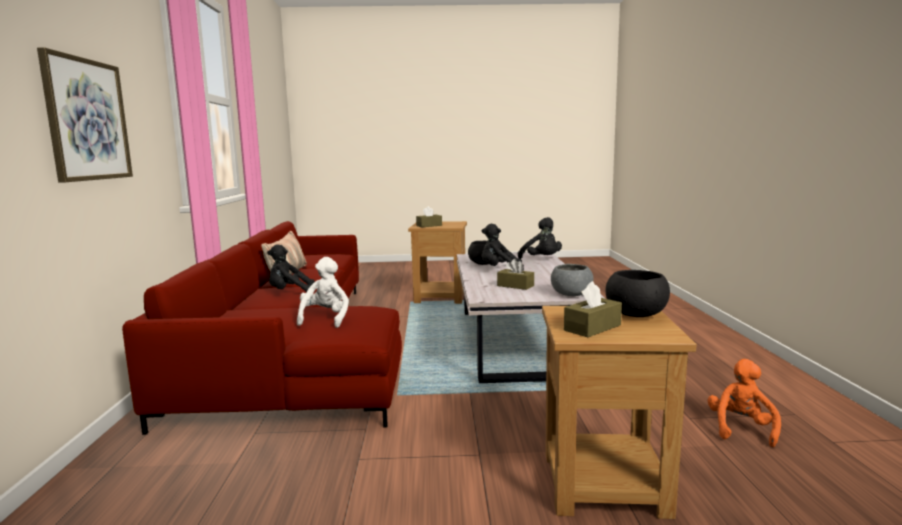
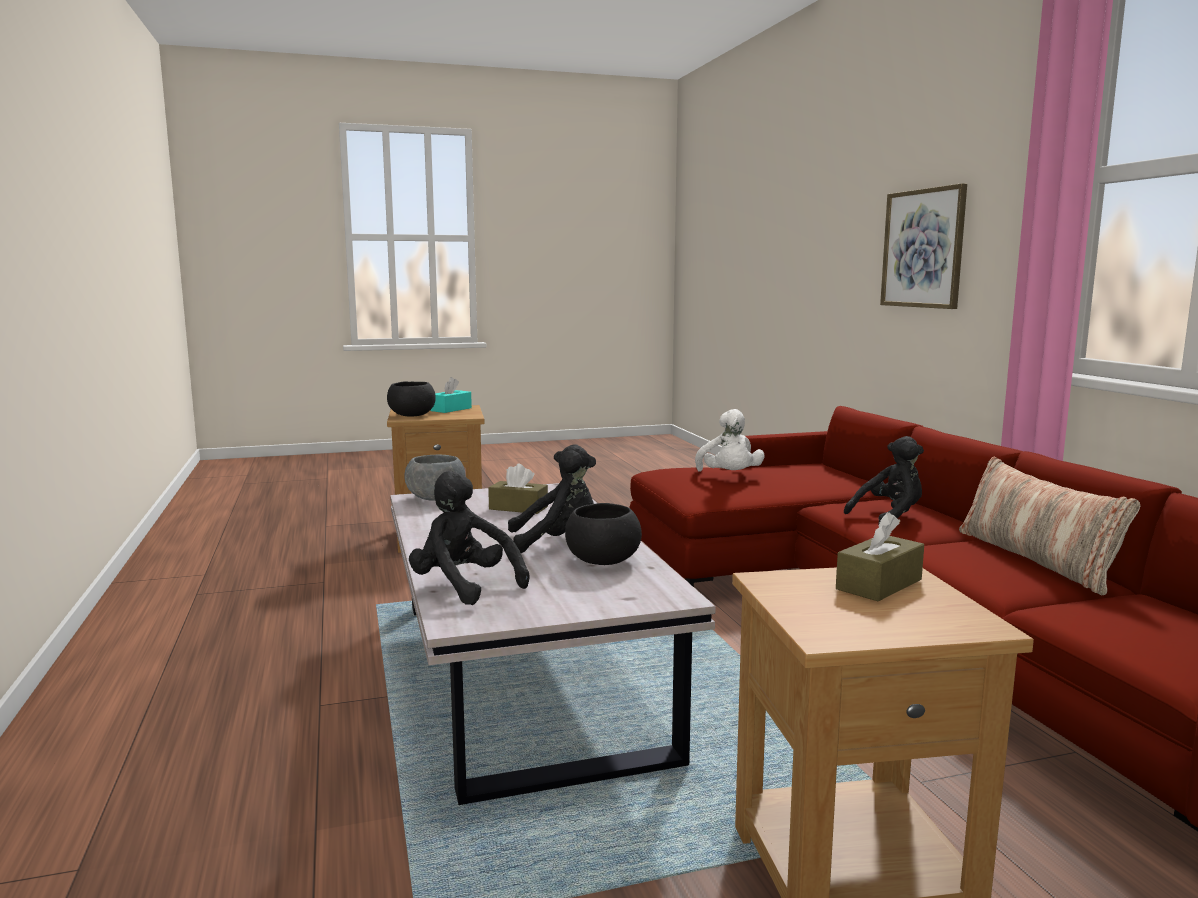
camera: 165 degrees right, 0 degrees up
brown tissue box [564,281,622,337] -> turquoise tissue box [430,377,472,413]
orange plush toy [708,359,781,447] -> none

